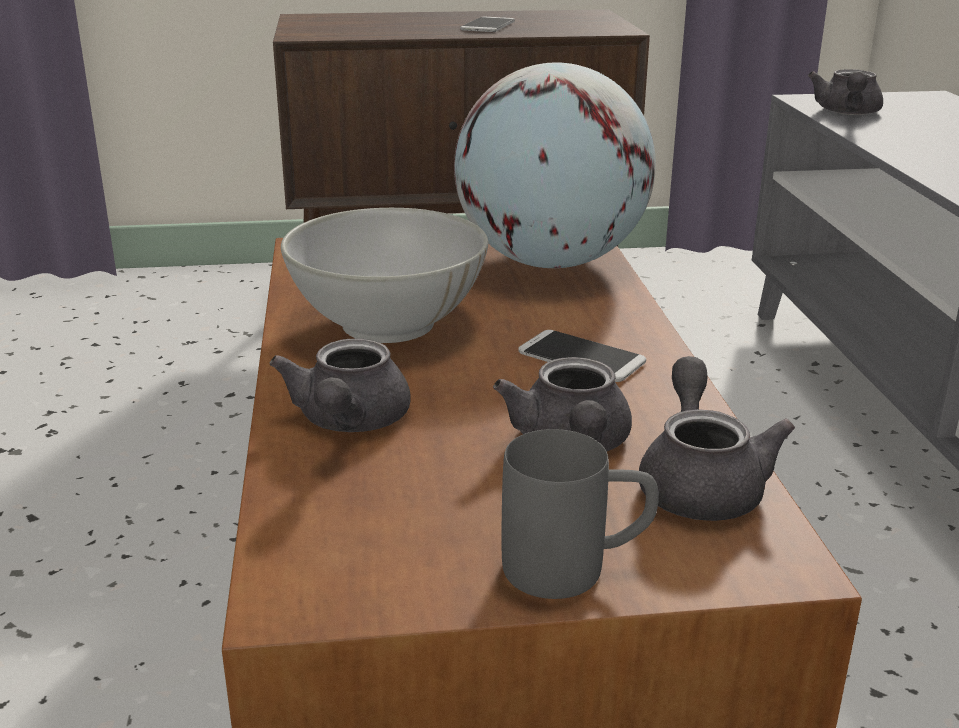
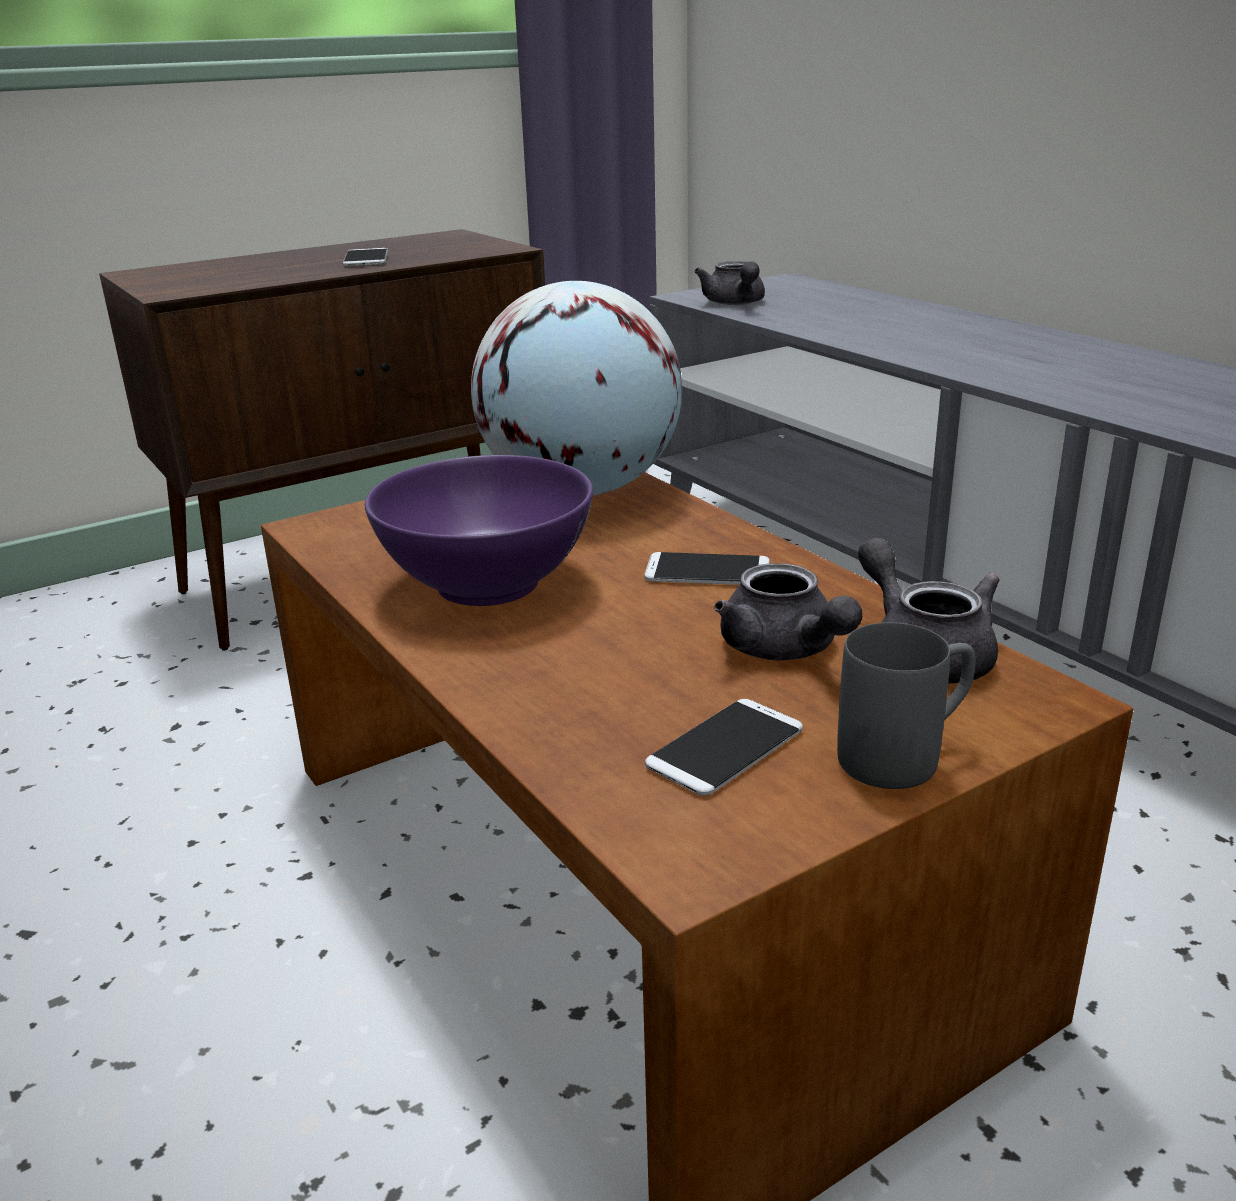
camera: 25 degrees left, 0 degrees up
grey teapot [270,338,411,432] -> none
white bowl [281,208,488,343] -> purple bowl [365,455,593,606]
none -> phone [645,699,803,796]

